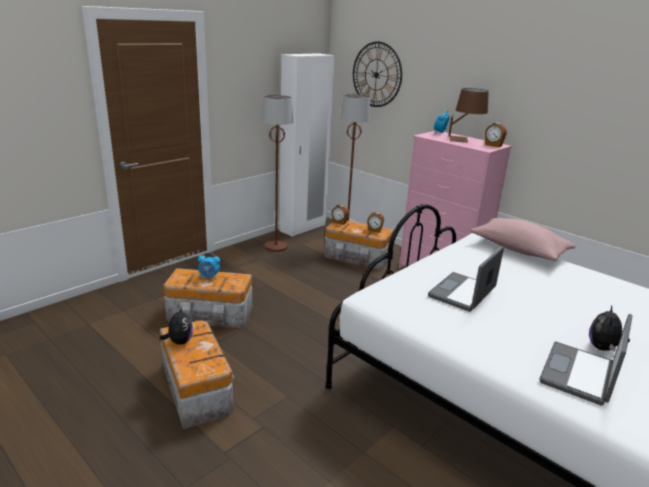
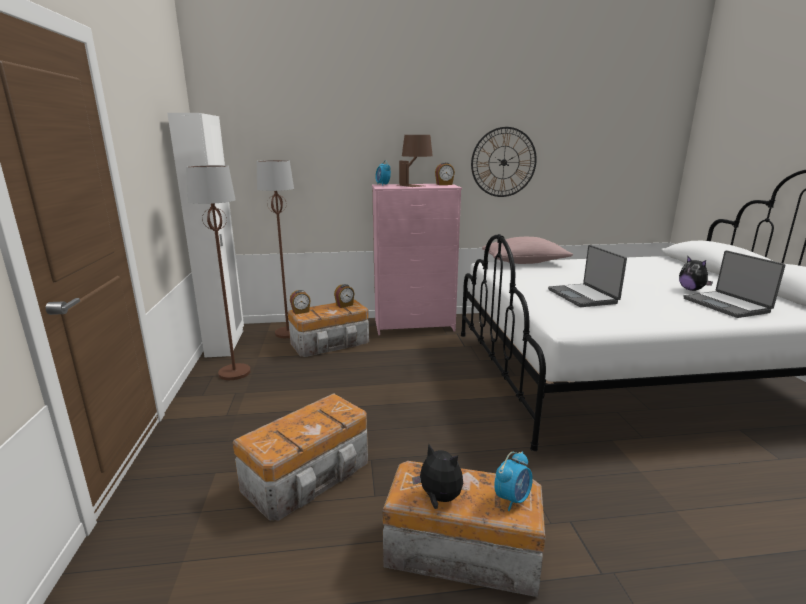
camera: 50 degrees left, 5 degrees down
alarm clock [198,252,220,280] -> alarm clock moved to [494,452,533,511]
wall clock [353,42,402,107] -> wall clock moved to [471,127,537,197]

